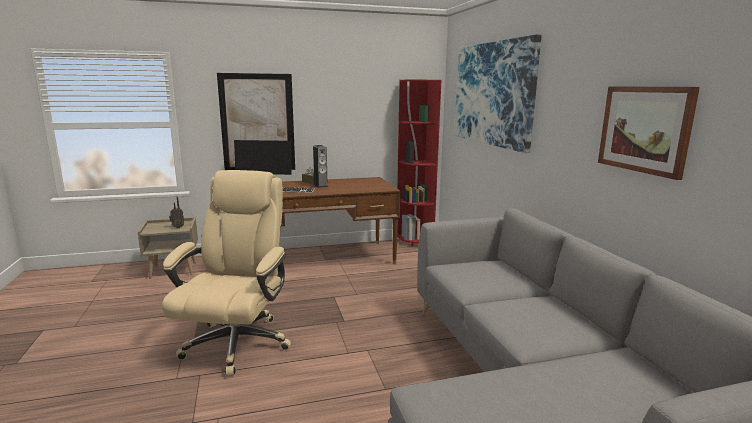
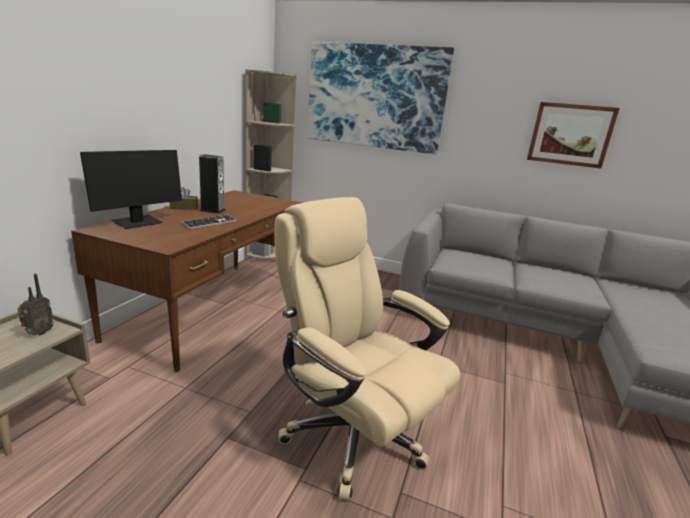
camera: 55 degrees left, 5 degrees up
picture [217,73,295,170] -> none
red bookcase [397,80,441,246] -> beige bookcase [245,69,297,261]

